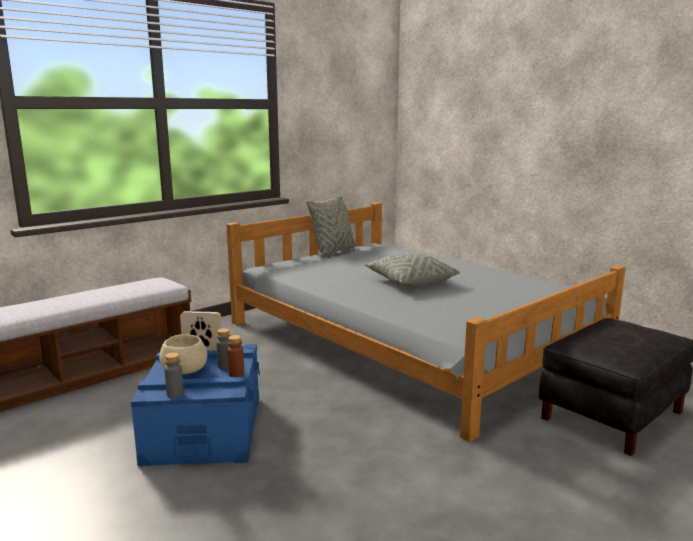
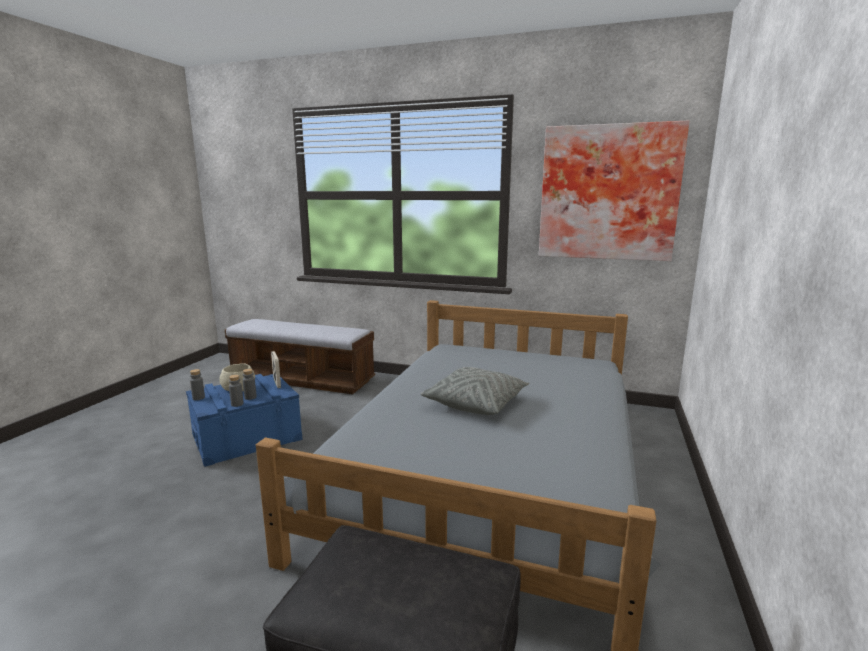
camera: 60 degrees right, 0 degrees up
brown bottle [227,335,244,377] -> grey bottle [229,375,244,407]
grey pillow [306,195,356,259] -> none
none -> picture [539,120,689,261]

